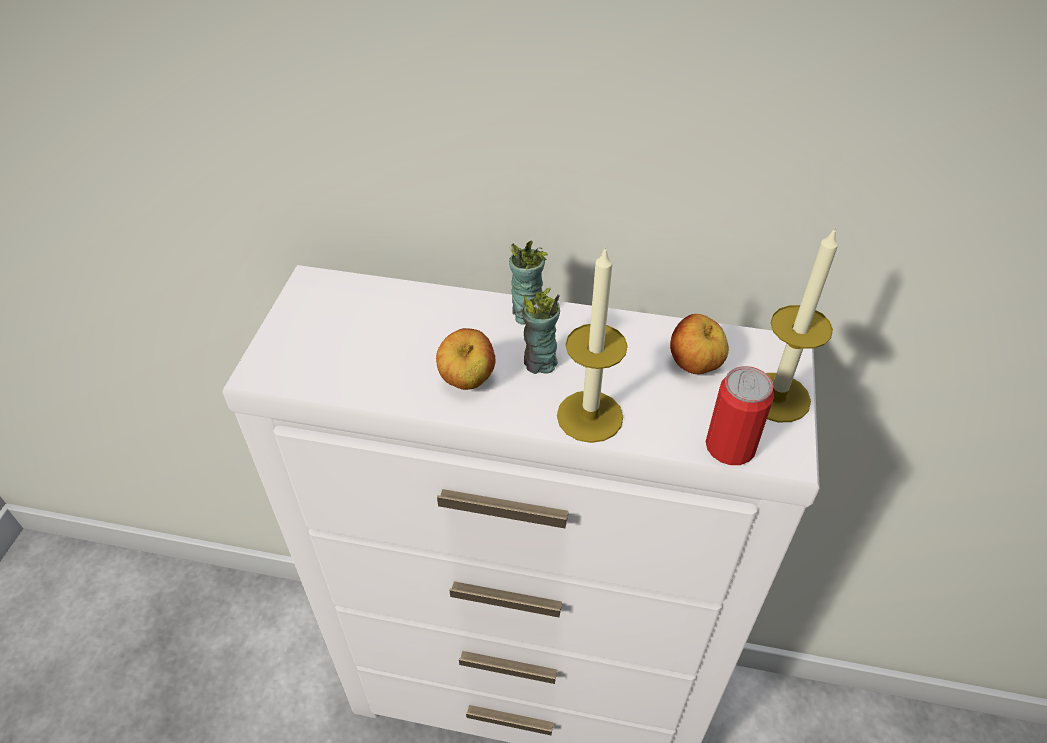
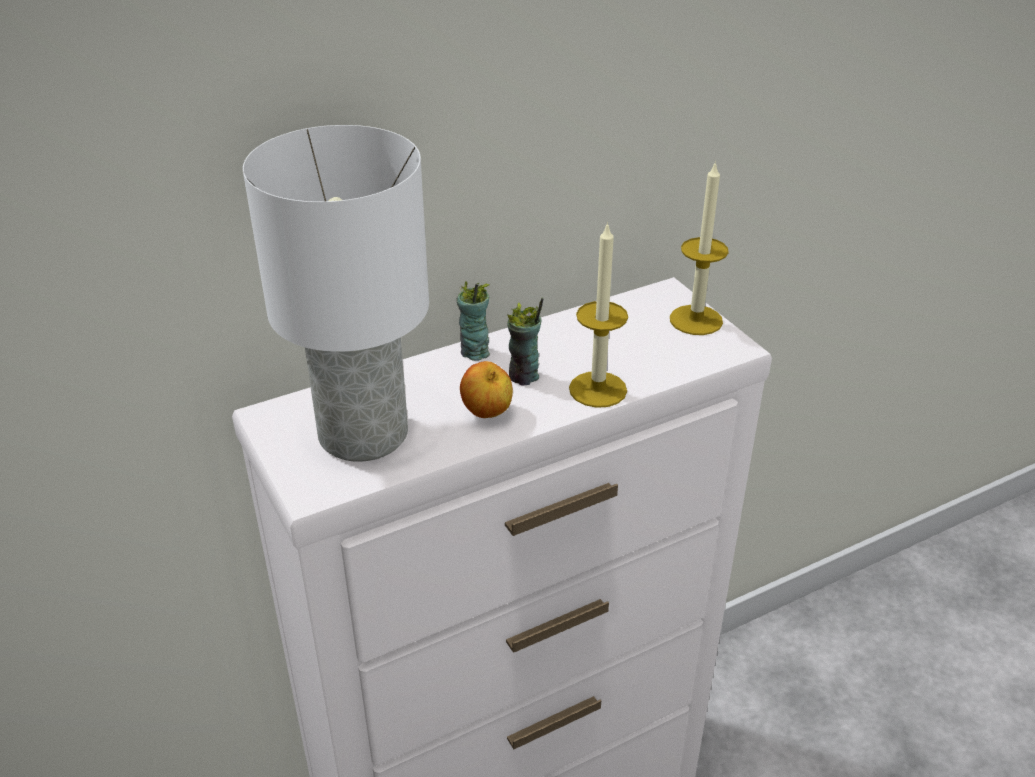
camera: 40 degrees left, 10 degrees down
apple [670,314,729,374] -> none
can [705,366,774,465] -> none
none -> white table lamp [243,125,429,462]

